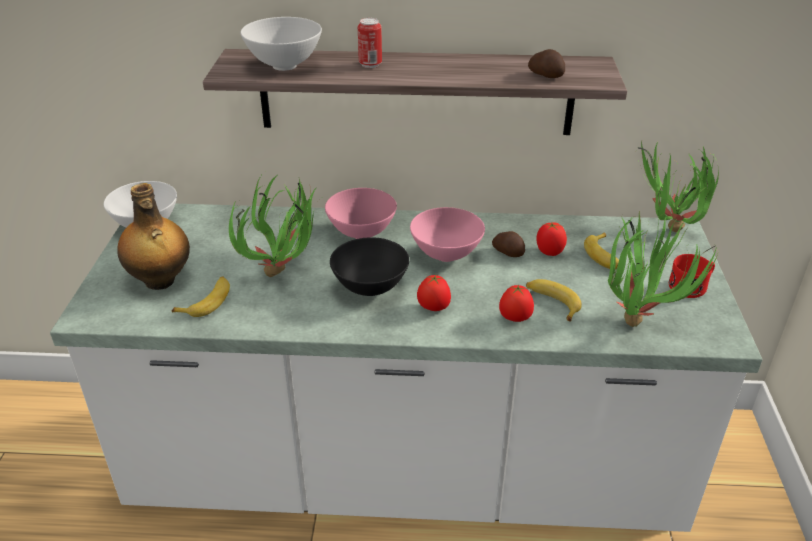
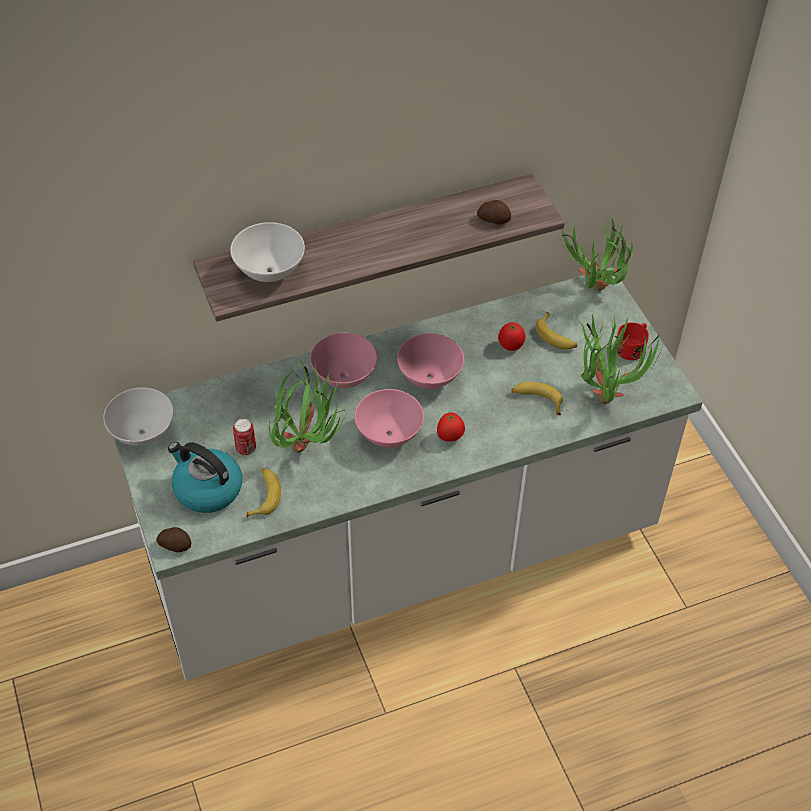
camera: 25 degrees left, 15 degrees up
bottle [117,183,190,290] -> kettle [168,442,242,513]
black bowl [330,237,409,296] -> pink bowl [355,389,424,448]
can [358,18,382,68] -> can moved to [233,419,256,455]
potato [492,231,525,257] -> potato moved to [156,527,191,552]
tomato [499,284,534,322] -> none

